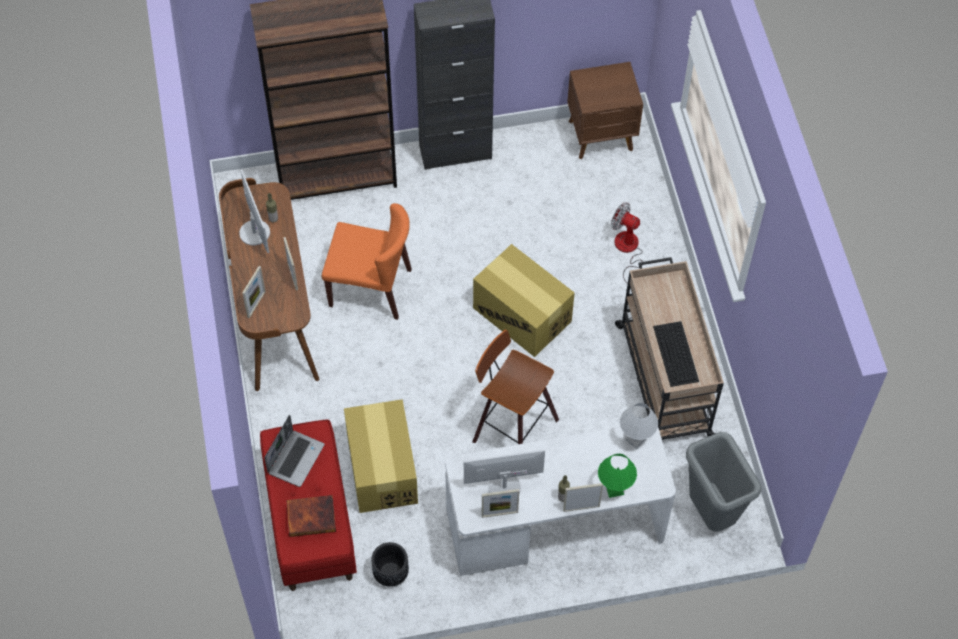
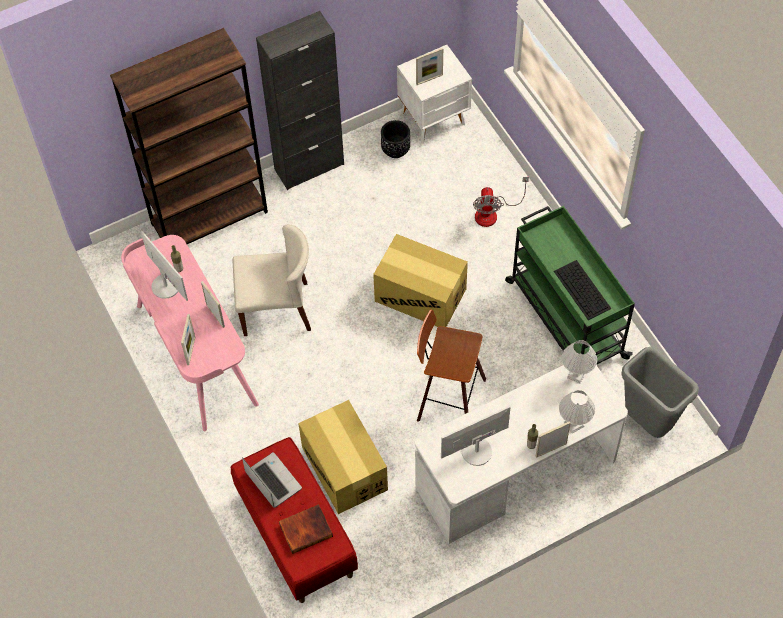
camera: 15 degrees left, 0 degrees up
brown desk [219,178,319,391] -> pink desk [121,235,259,431]
laptop [264,415,324,487] -> laptop turned 45 degrees counterclockwise [242,452,302,508]
orange chair [322,203,412,320] -> beige chair [233,224,311,336]
black planter [371,542,409,587] -> black planter moved to [381,120,410,158]
picture frame [482,489,519,518] -> picture frame moved to [416,48,443,85]
brown nightstand [568,62,643,159] -> white nightstand [397,45,472,144]
green table lamp [598,454,637,498] -> white table lamp [559,390,595,433]
fan [611,203,643,284] -> fan turned 105 degrees counterclockwise [473,177,529,227]
beige cart [615,257,724,440] -> green cart [505,206,635,365]

